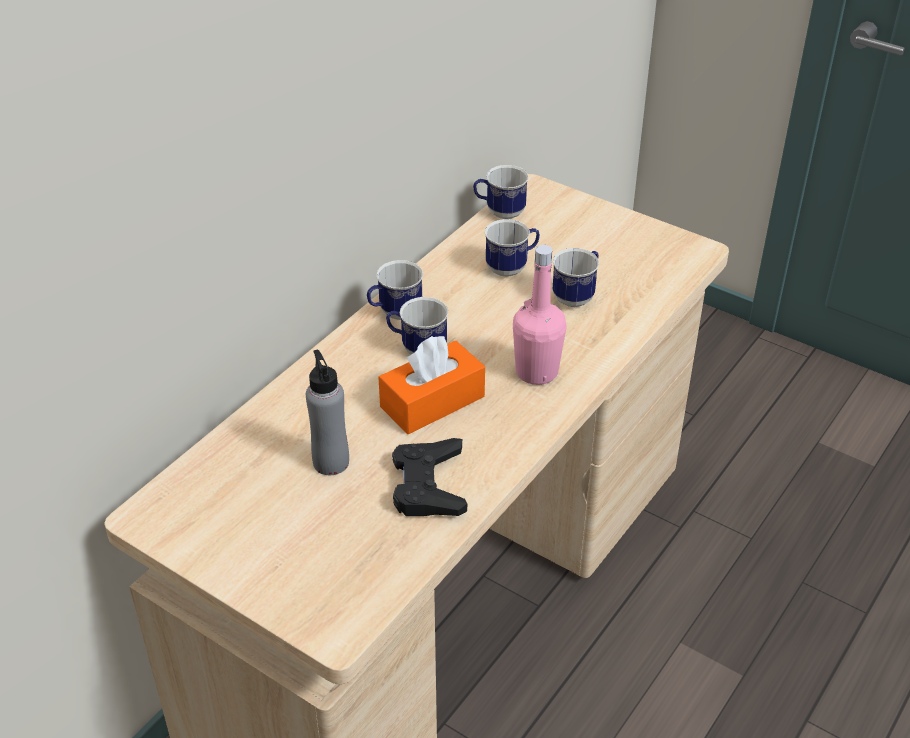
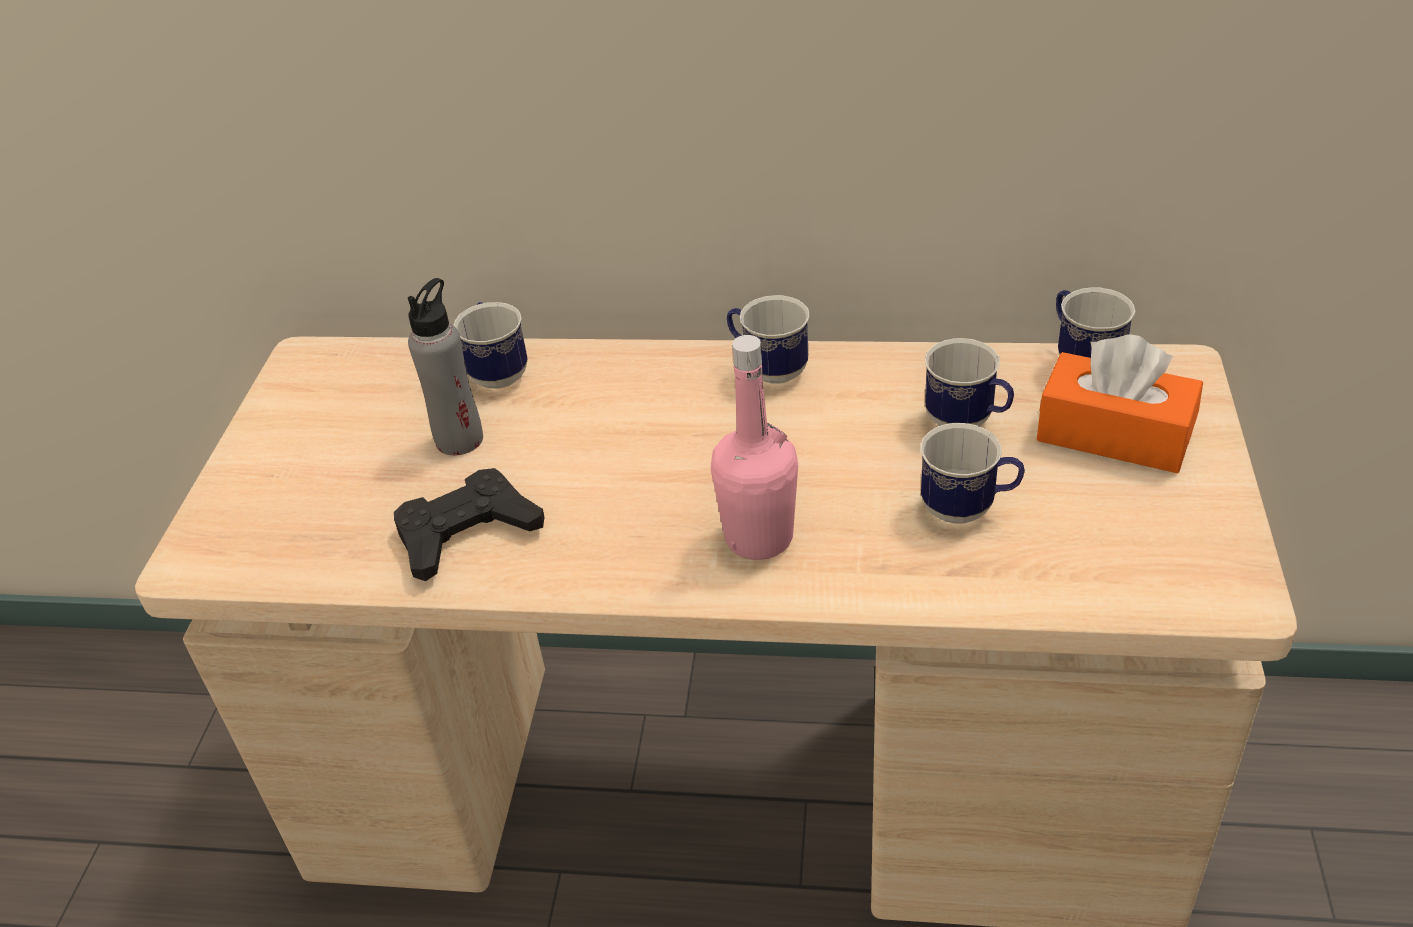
camera: 65 degrees right, 0 degrees up
orange tissue box [378,336,485,434] -> orange tissue box moved to [1037,334,1203,473]
mug [386,297,448,354] -> mug moved to [453,302,528,389]

